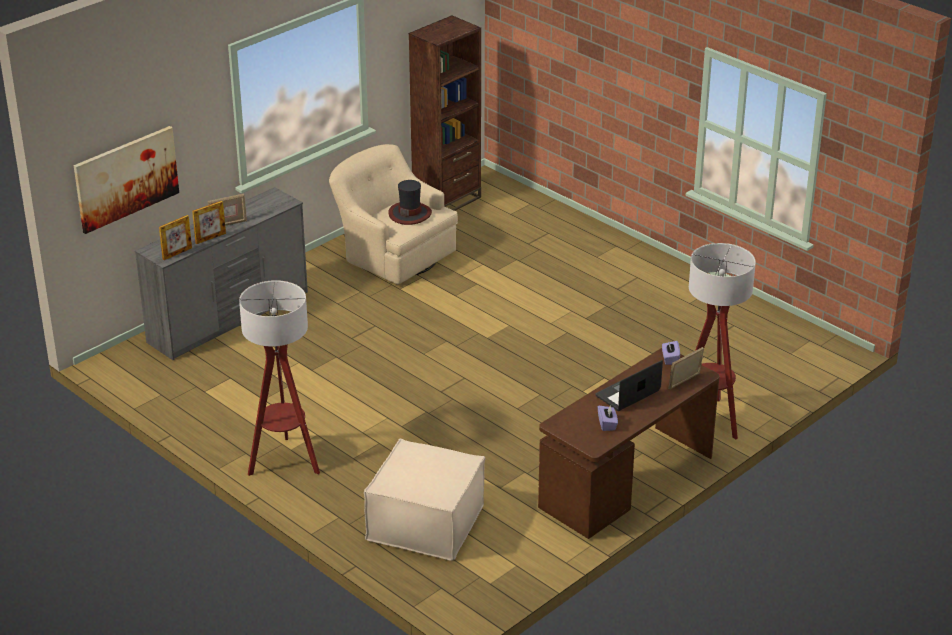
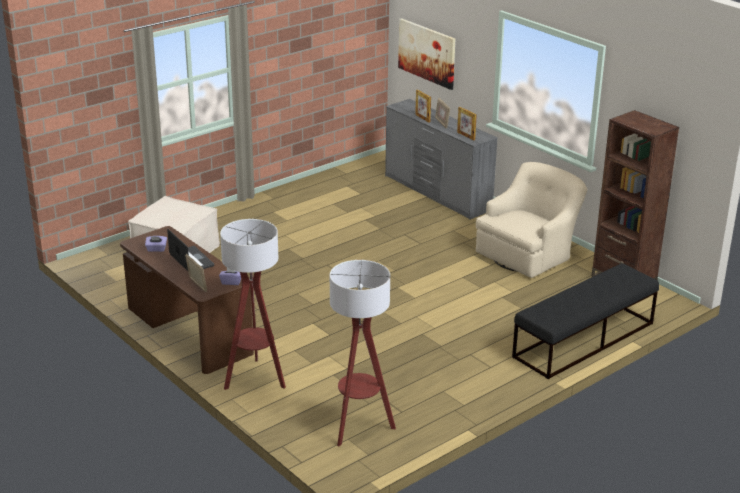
camera: 95 degrees right, 5 degrees down
picture frame [159,215,192,260] -> picture frame moved to [457,107,477,140]
floor lamp [239,280,320,476] -> floor lamp moved to [330,260,396,446]
hat [388,180,432,225] -> none
none -> black bench [512,263,659,379]

